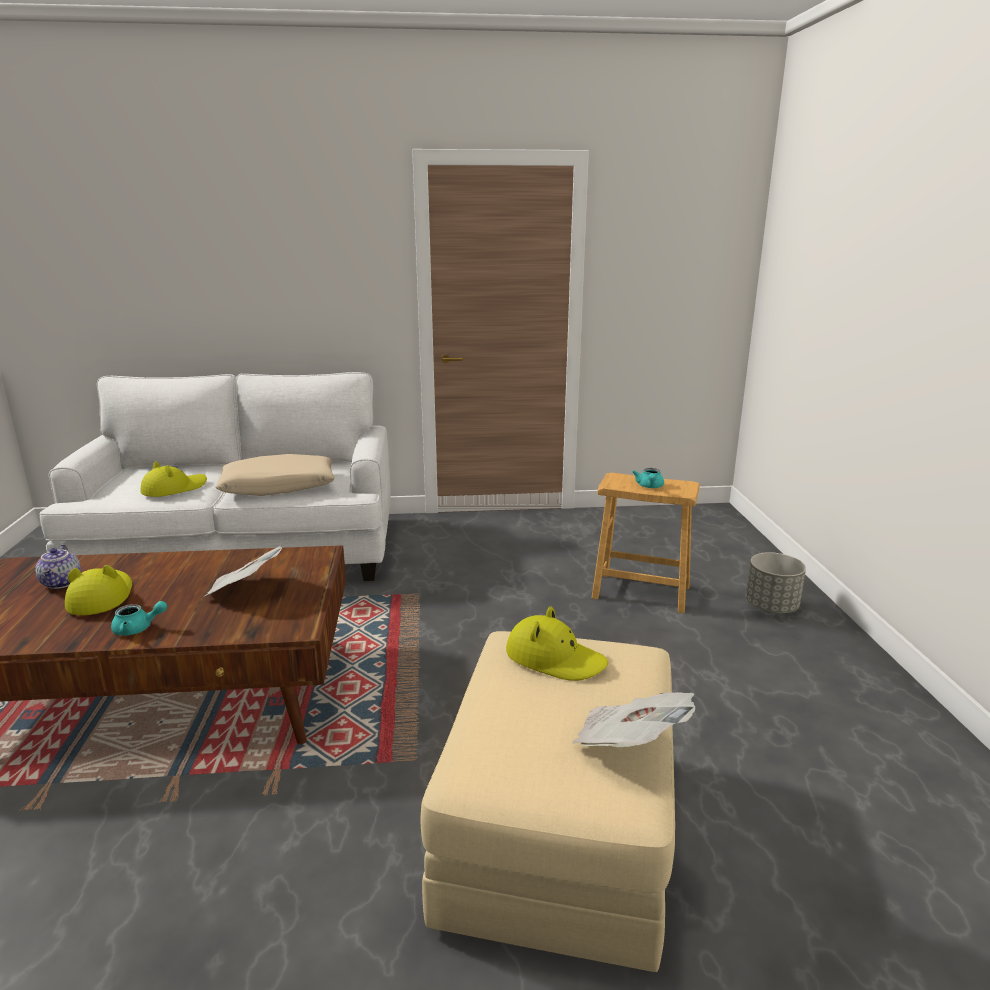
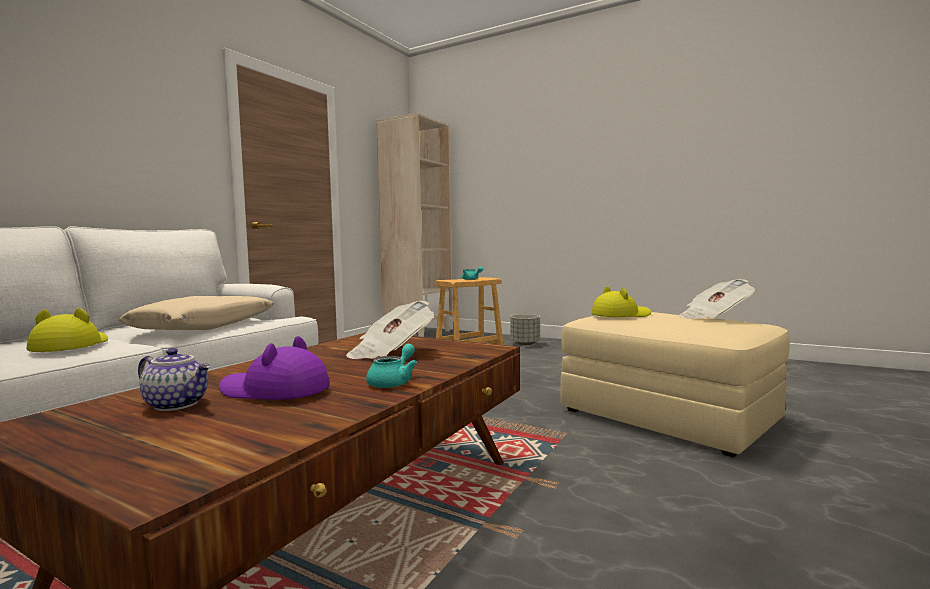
camera: 55 degrees left, 15 degrees down
yellow hat [65,565,132,615] -> purple hat [219,336,330,400]
none -> beige bookcase [376,113,452,337]

